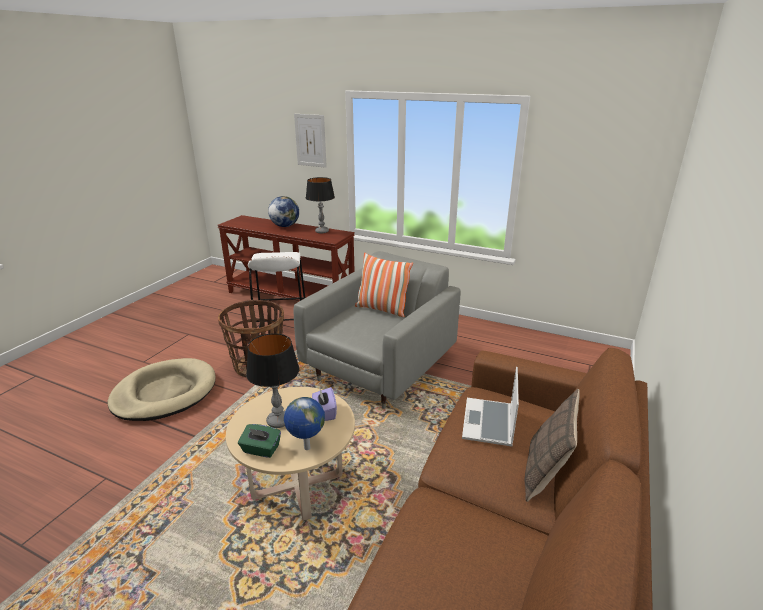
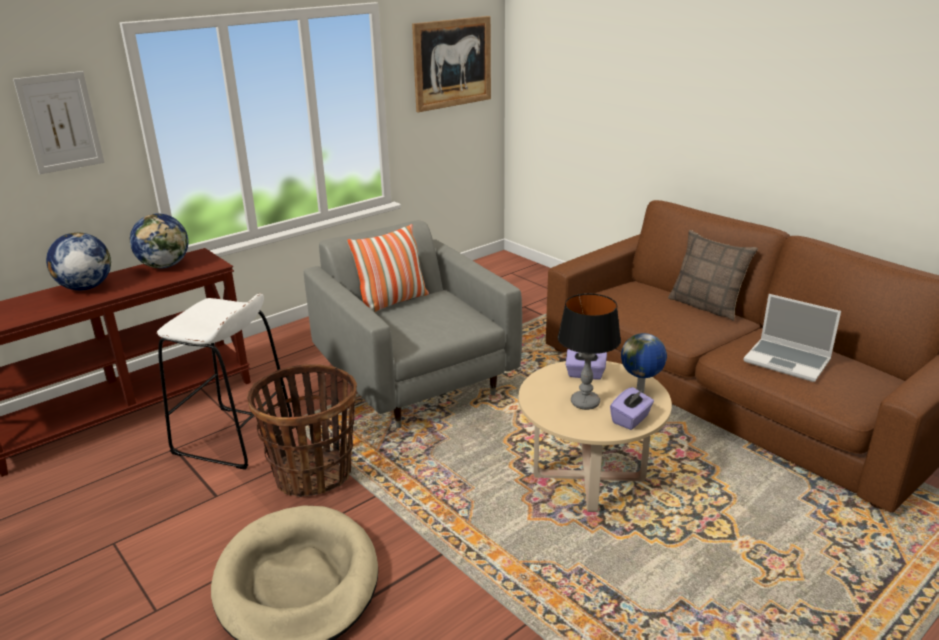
camera: 65 degrees left, 0 degrees up
green tissue box [238,424,281,458] -> purple tissue box [610,387,654,430]
table lamp [306,177,335,233] -> globe [129,213,188,269]
laptop [462,367,519,446] -> laptop moved to [743,294,841,382]
none -> picture [412,16,491,112]

